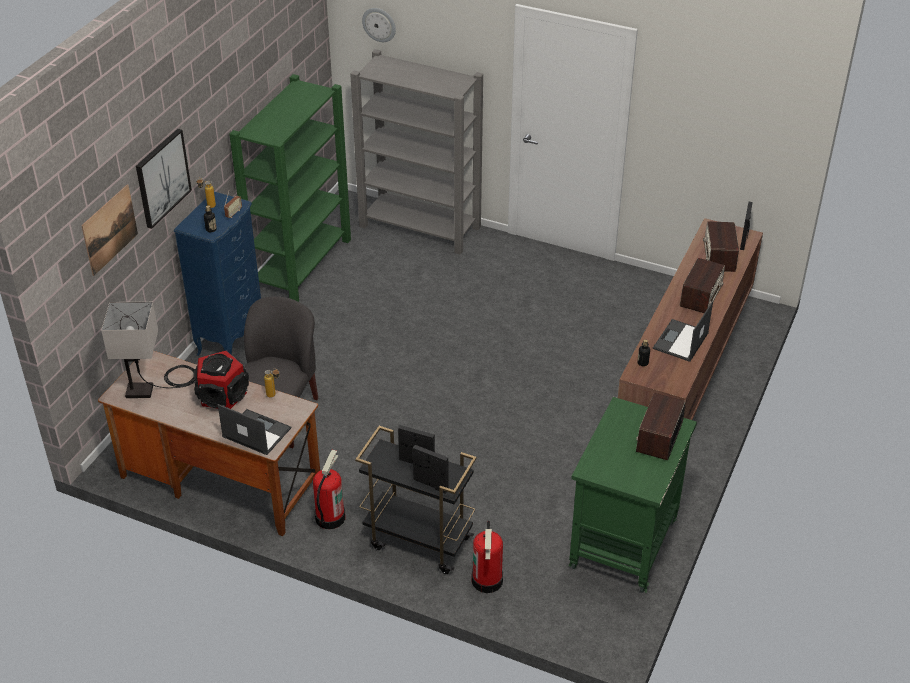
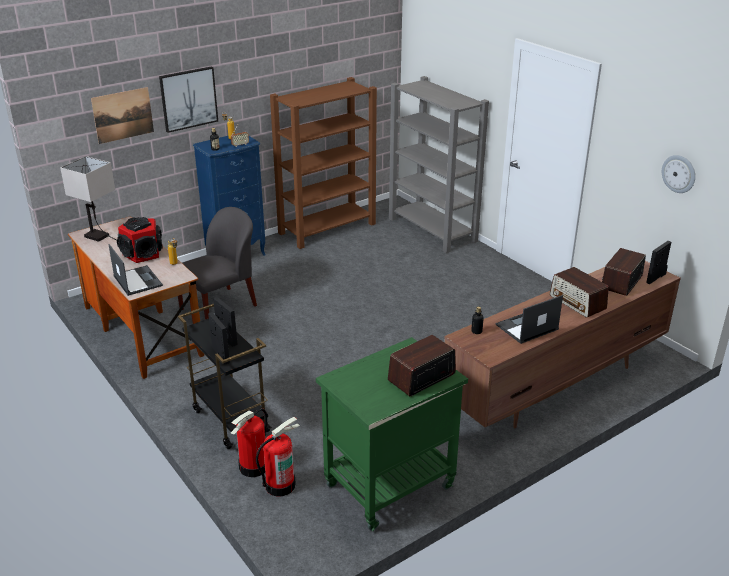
camera: 30 degrees right, 10 degrees down
green bookcase [229,74,351,302] -> brown bookcase [270,77,377,249]
fire extinguisher [313,450,345,529] -> fire extinguisher moved to [256,417,300,497]
wall clock [362,8,396,42] -> wall clock moved to [662,155,695,193]
radio [680,258,725,313] -> radio turned 90 degrees clockwise [550,267,609,318]

